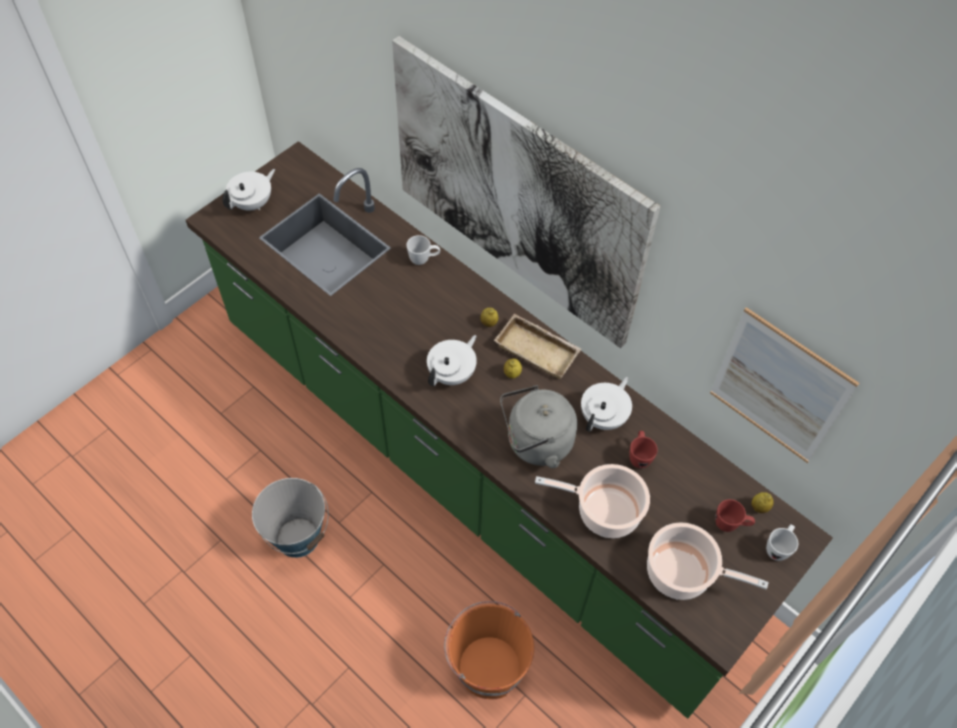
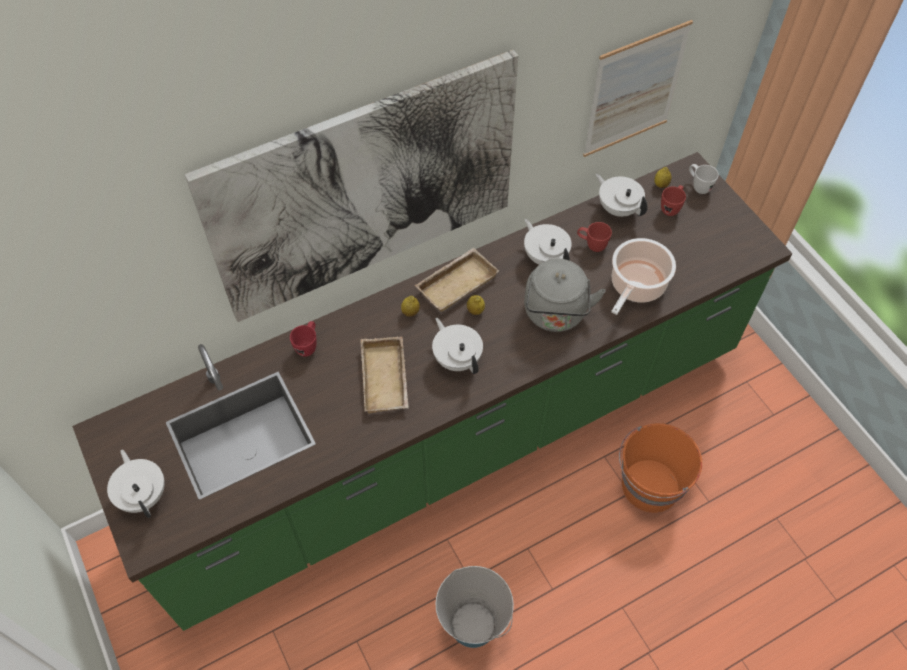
camera: 70 degrees left, 0 degrees up
white mug [407,235,440,265] -> red mug [290,321,317,357]
cooking pot [647,522,769,600] -> none
none -> beige tray [361,337,409,414]
none -> white teapot [596,173,648,217]

